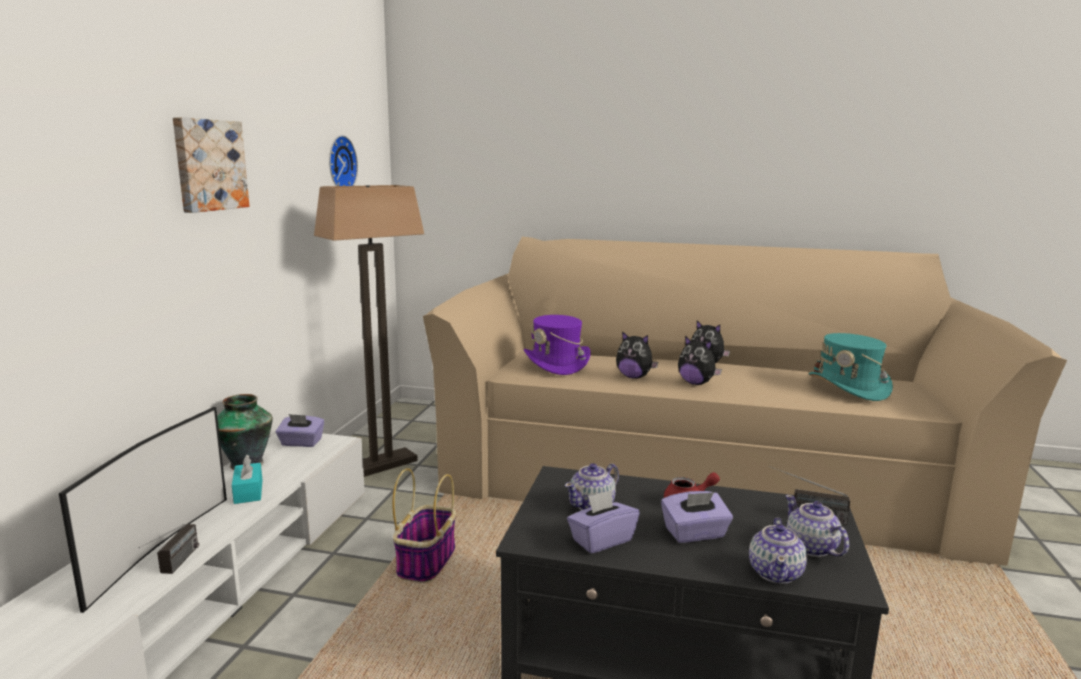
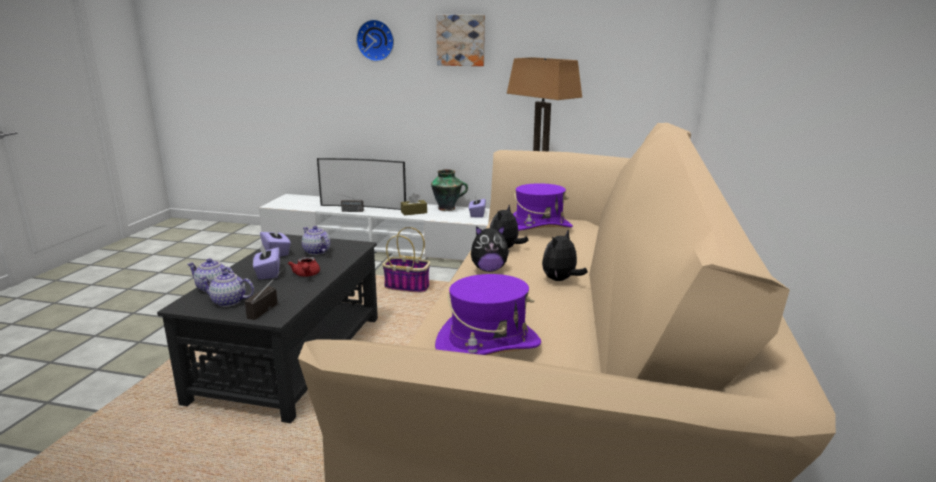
camera: 90 degrees right, 5 degrees up
turquoise tissue box [232,455,262,504] -> brown tissue box [401,193,427,215]
wall clock [329,135,358,186] -> wall clock moved to [356,19,394,62]
plush toy [678,336,722,385] -> plush toy turned 135 degrees counterclockwise [471,226,509,272]
teapot [785,495,849,557] -> teapot turned 150 degrees counterclockwise [199,271,254,307]
turquoise hat [809,333,893,401] -> purple hat [435,274,541,355]

